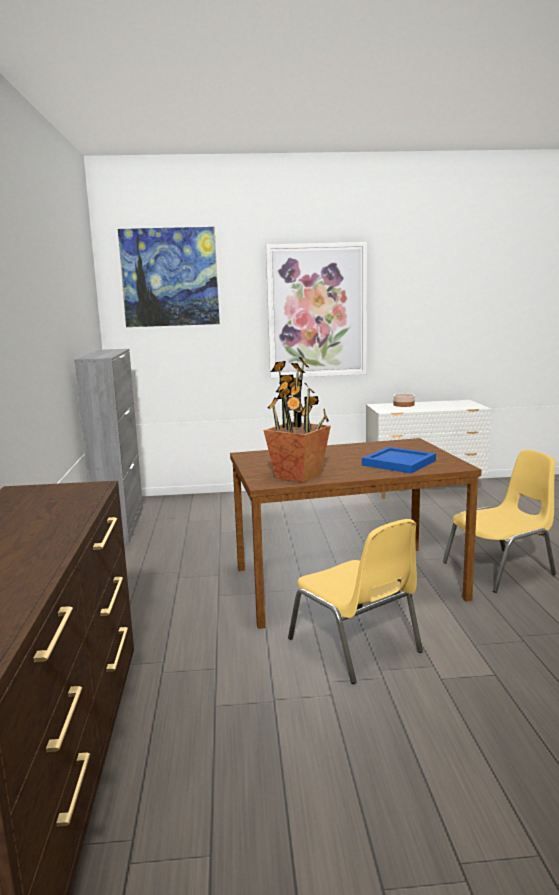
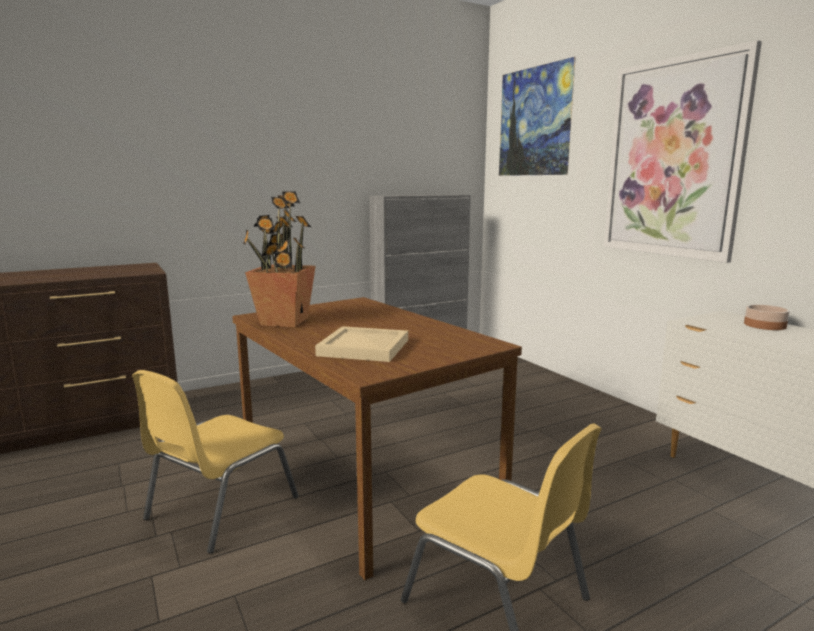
camera: 65 degrees right, 0 degrees up
blue tray [362,447,436,474] -> beige tray [315,326,408,362]

